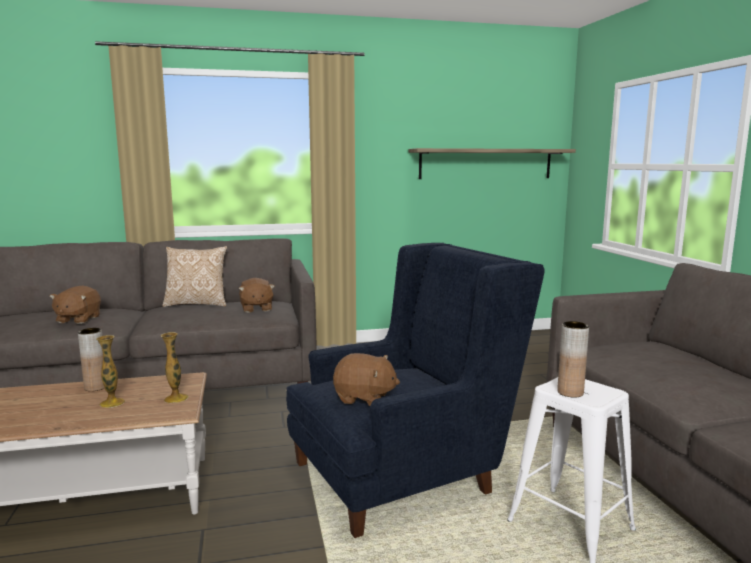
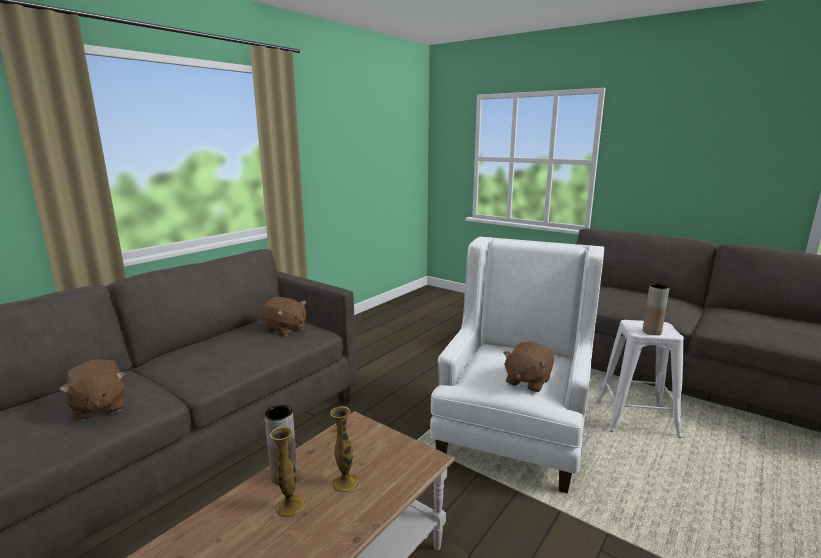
camera: 40 degrees left, 5 degrees up
vase [161,332,189,403] -> vase moved to [270,427,307,518]
pillow [162,246,227,307] -> none
blue armchair [286,243,545,538] -> white armchair [430,236,604,493]
brown plush toy [333,353,400,406] -> brown plush toy turned 150 degrees clockwise [503,342,554,392]
shelf [409,148,576,179] -> none

